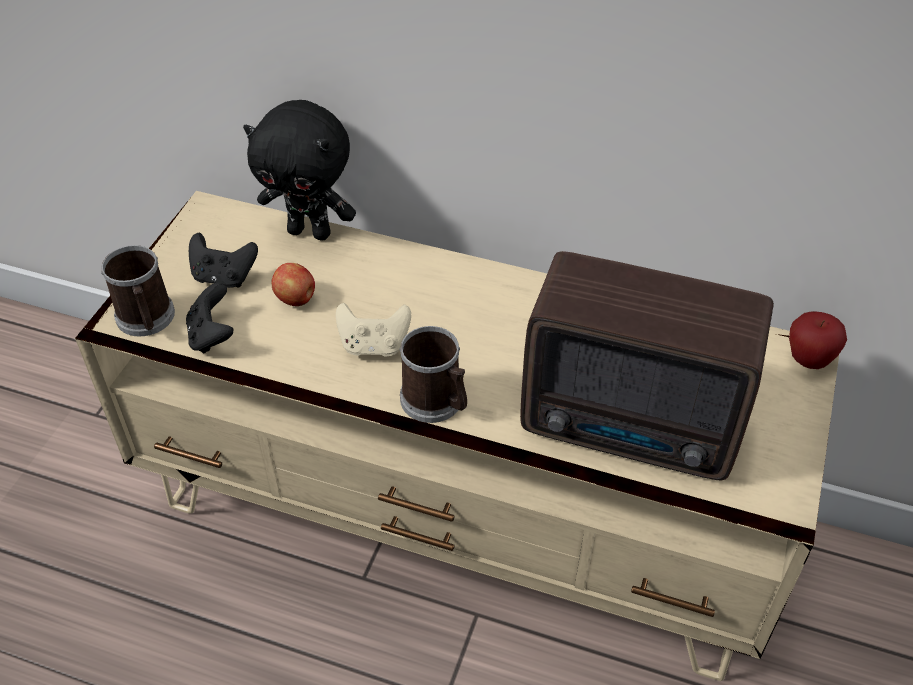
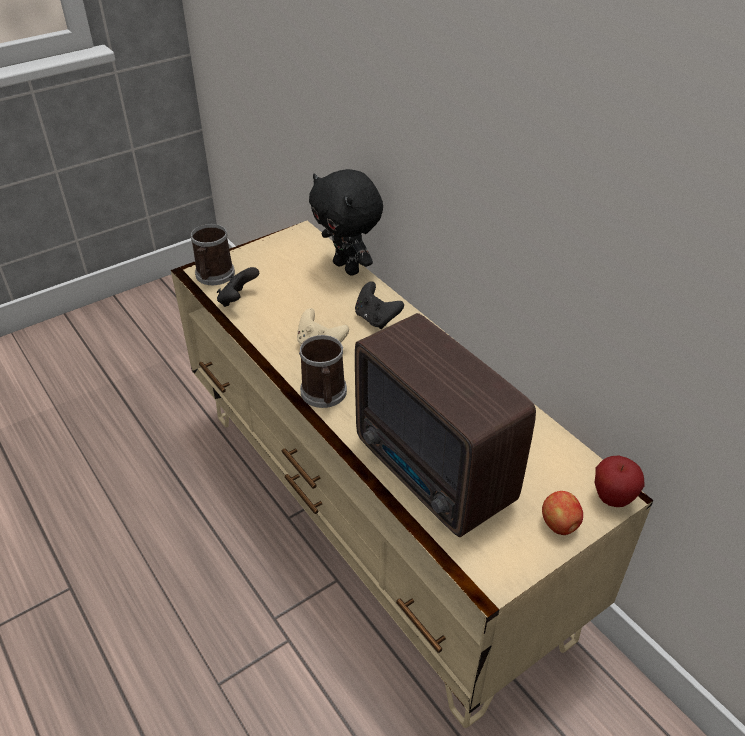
camera: 35 degrees right, 5 degrees down
black game controller [189,233,258,288] -> black game controller moved to [355,282,404,329]
apple [272,263,315,306] -> apple moved to [542,491,583,535]

